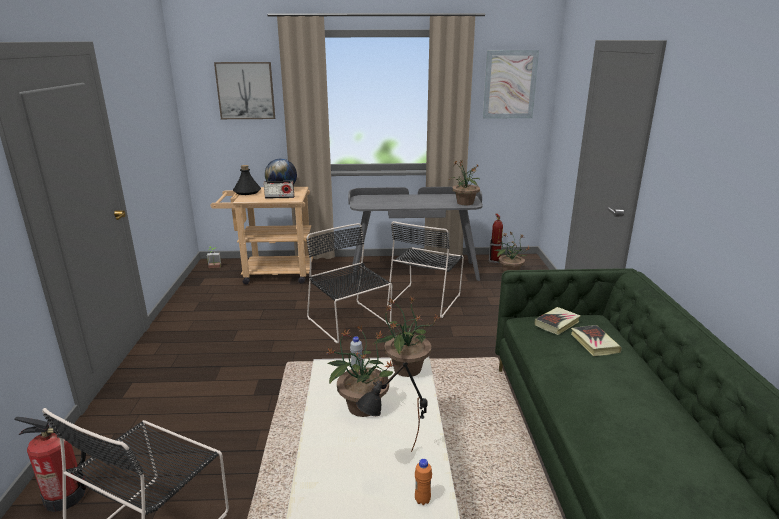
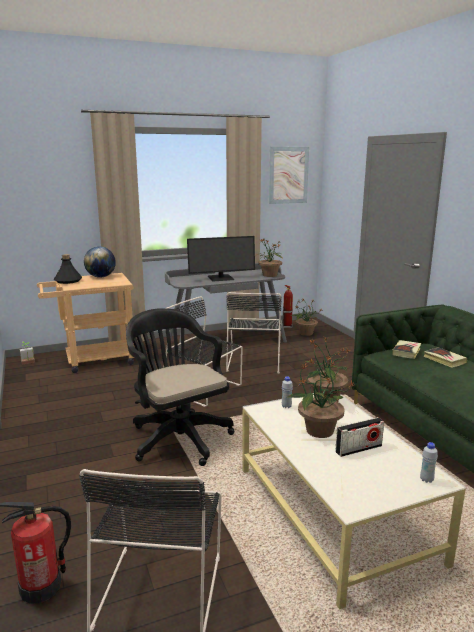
camera: 20 degrees left, 5 degrees down
picture [214,62,275,119] -> none
radio [264,181,294,199] -> radio moved to [335,417,384,457]
black table lamp [356,362,428,452] -> none
orange bottle [415,459,432,505] -> white bottle [420,442,438,483]
none -> black office chair [126,308,235,466]
none -> monitor [187,236,255,281]

